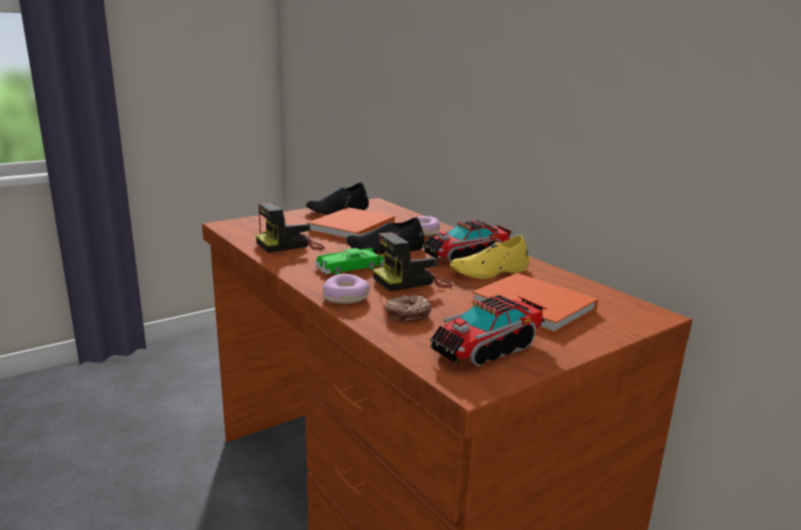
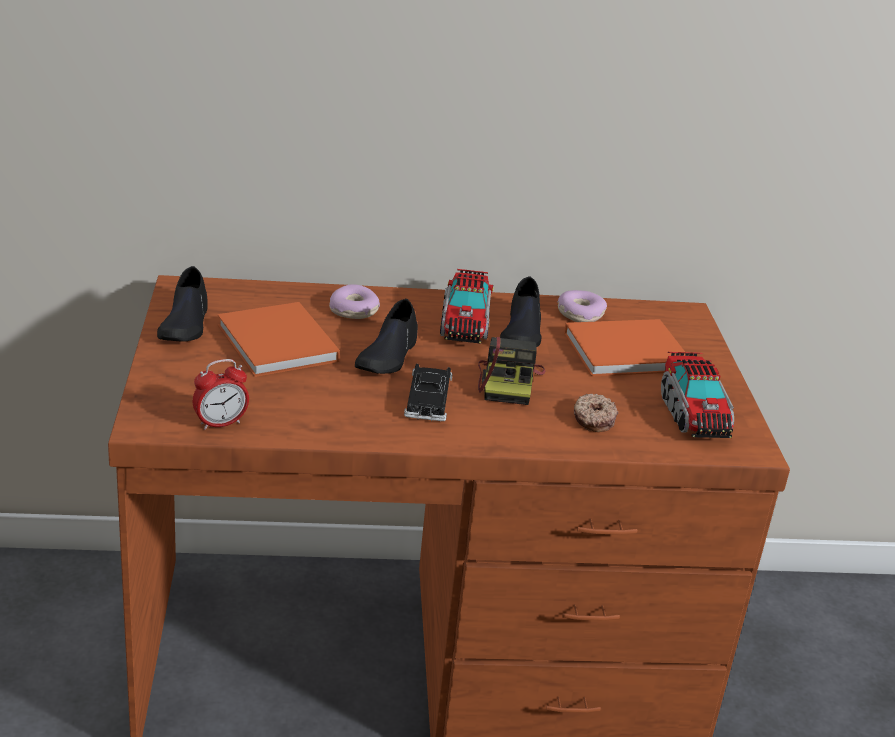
camera: 60 degrees left, 10 degrees up
camera [256,203,325,253] -> none
green toy car [315,248,384,274] -> black toy car [404,364,453,421]
donut [323,274,370,304] -> donut moved to [557,290,607,322]
yellow shoe [450,235,529,279] -> black shoe [500,276,542,347]
none -> alarm clock [193,359,249,430]

